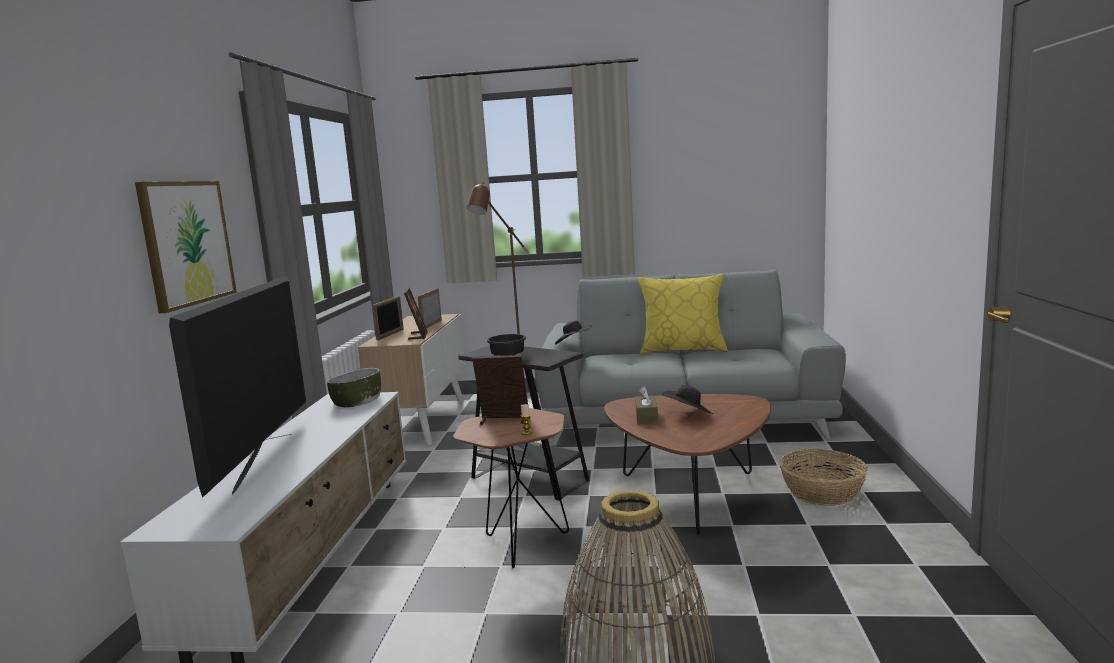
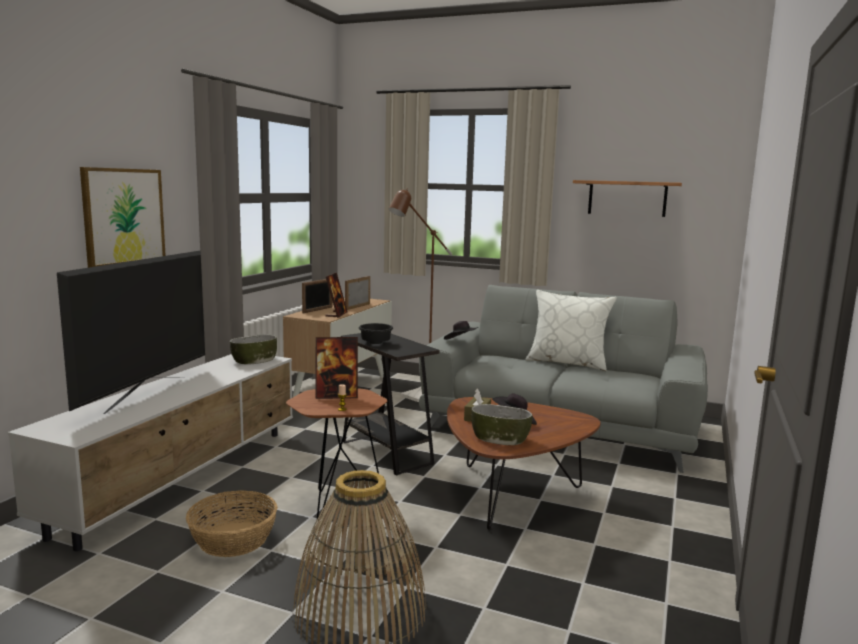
camera: 15 degrees right, 0 degrees up
picture frame [472,355,528,425] -> picture frame turned 150 degrees clockwise [315,337,358,399]
yellow pillow [638,273,728,354] -> white pillow [525,290,617,371]
basket [779,449,868,506] -> basket moved to [186,490,278,557]
none -> bowl [471,404,532,445]
none -> shelf [573,180,682,217]

